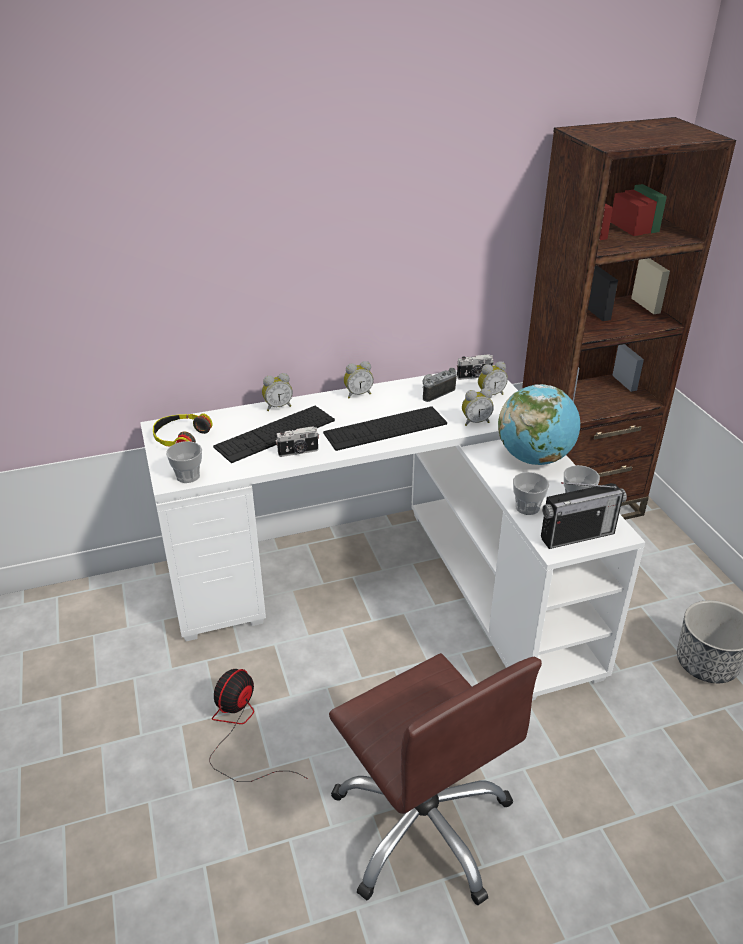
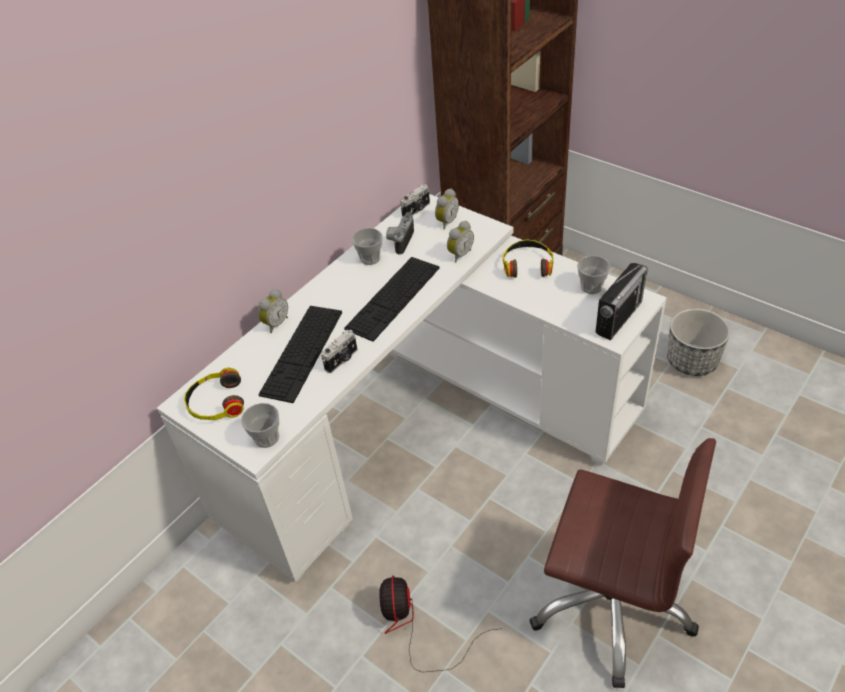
camera: 30 degrees left, 10 degrees up
alarm clock [344,361,374,398] -> none
globe [498,384,580,465] -> headphones [503,239,553,278]
cup [513,472,549,515] -> cup moved to [352,228,383,265]

